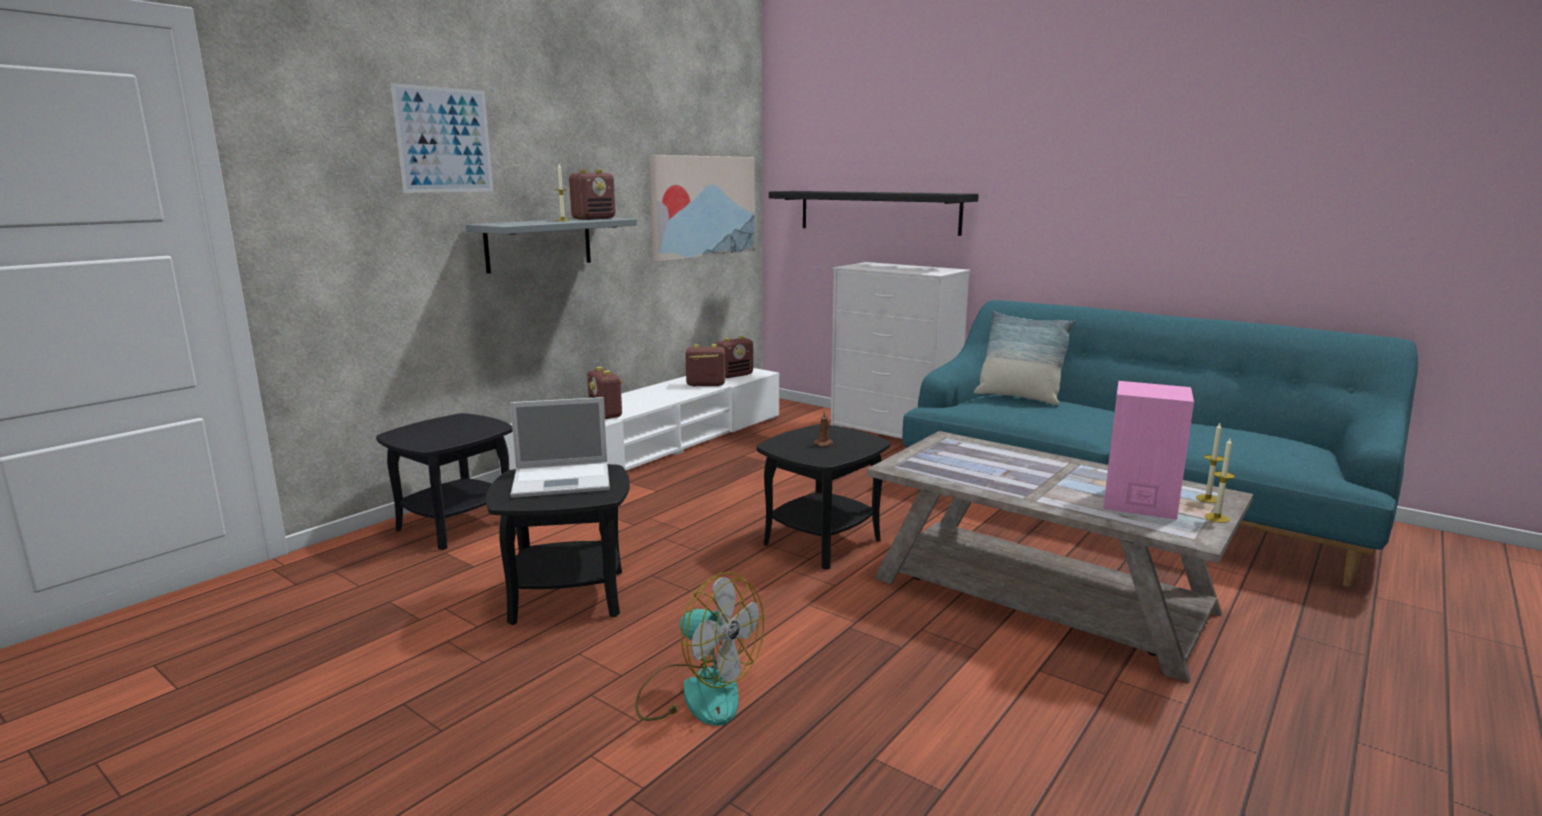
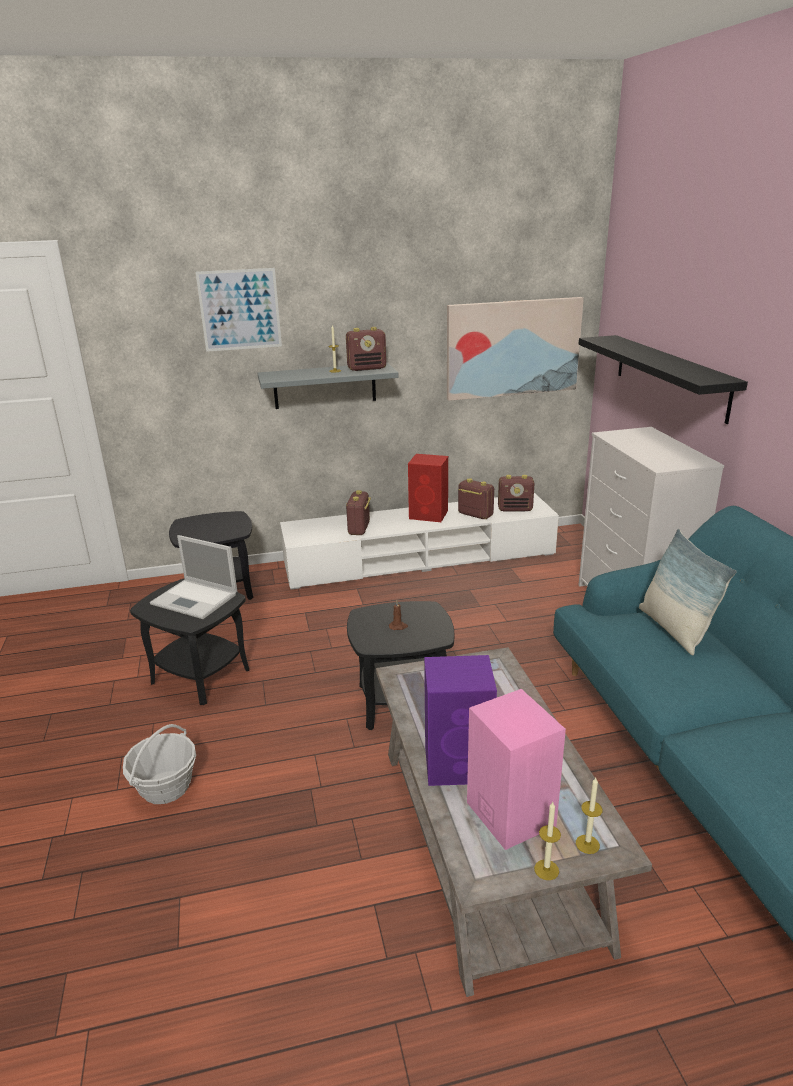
camera: 40 degrees right, 10 degrees up
fan [635,572,764,726] -> basket [123,724,196,804]
none -> red speaker [408,454,448,522]
none -> purple speaker [424,655,497,786]

